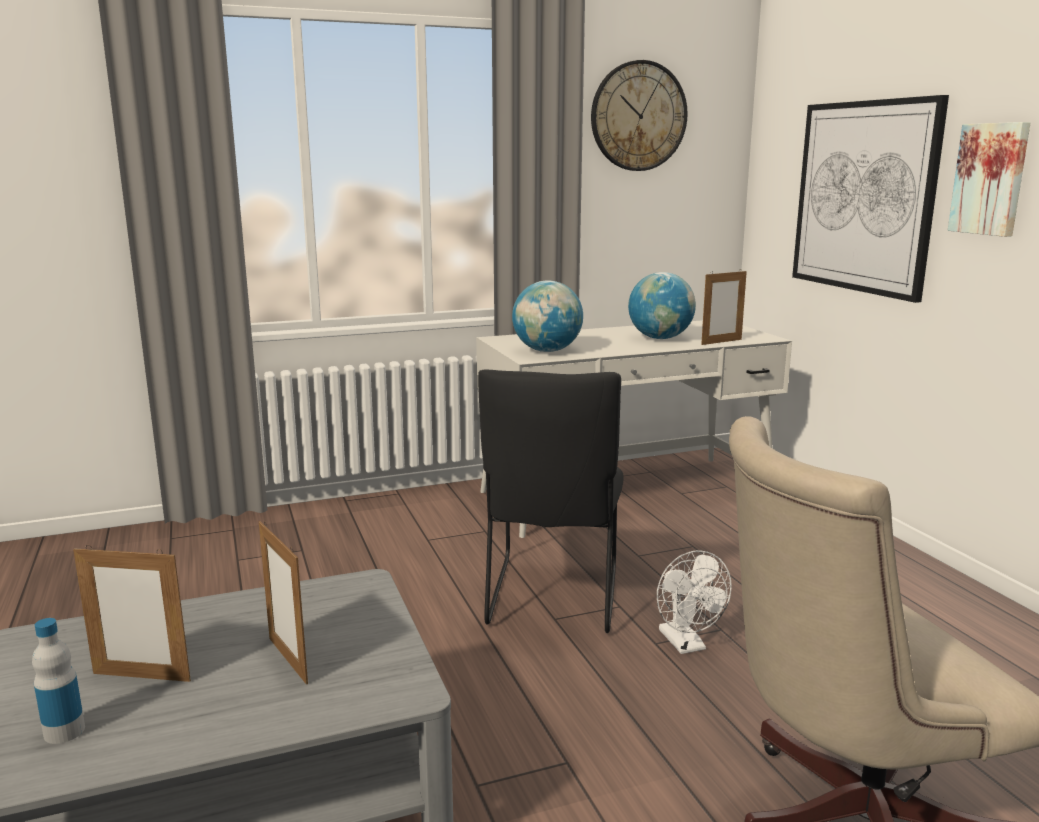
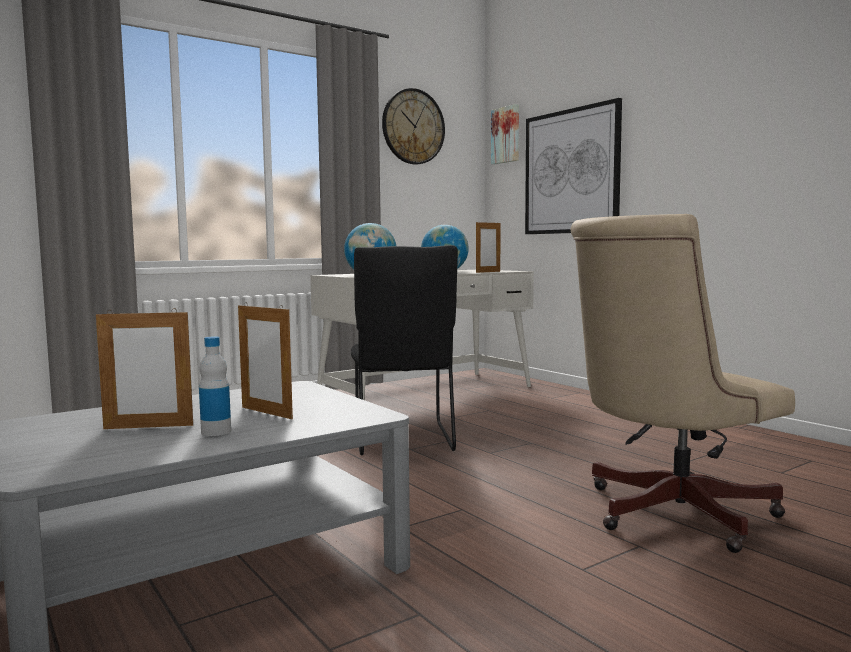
camera: 15 degrees left, 10 degrees down
bottle [32,618,85,744] -> bottle moved to [199,336,231,436]
white fan [657,550,732,654] -> none
picture [948,122,1031,237] -> picture moved to [491,104,519,164]

